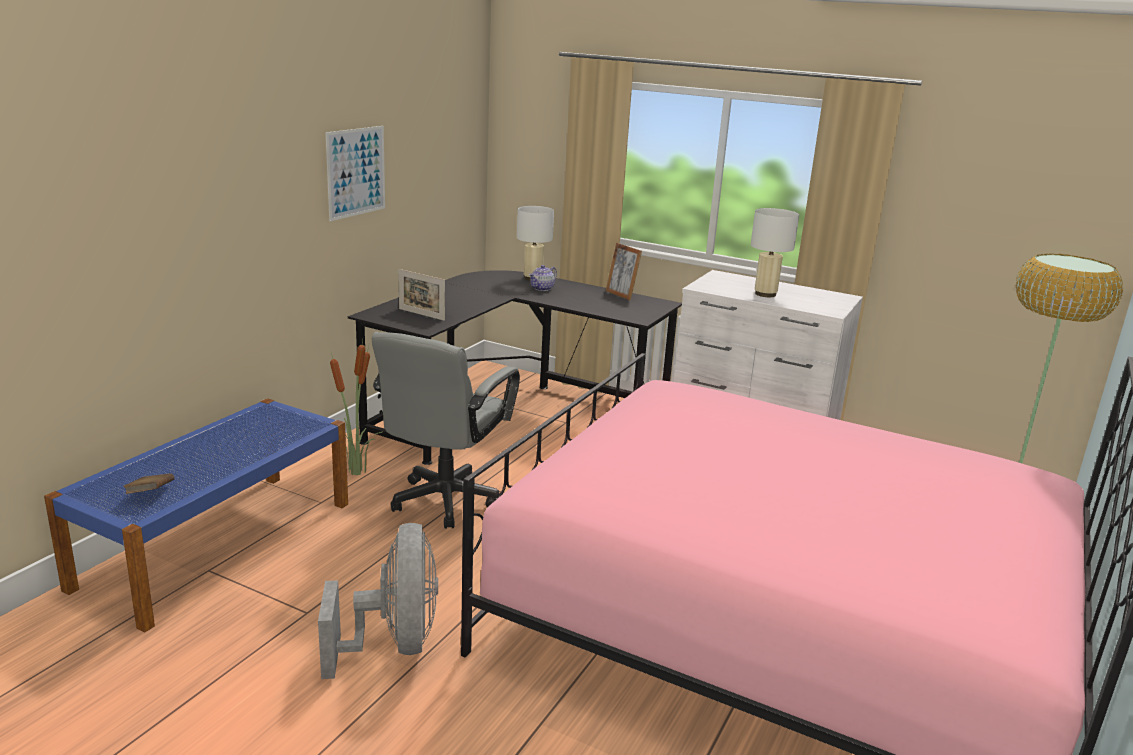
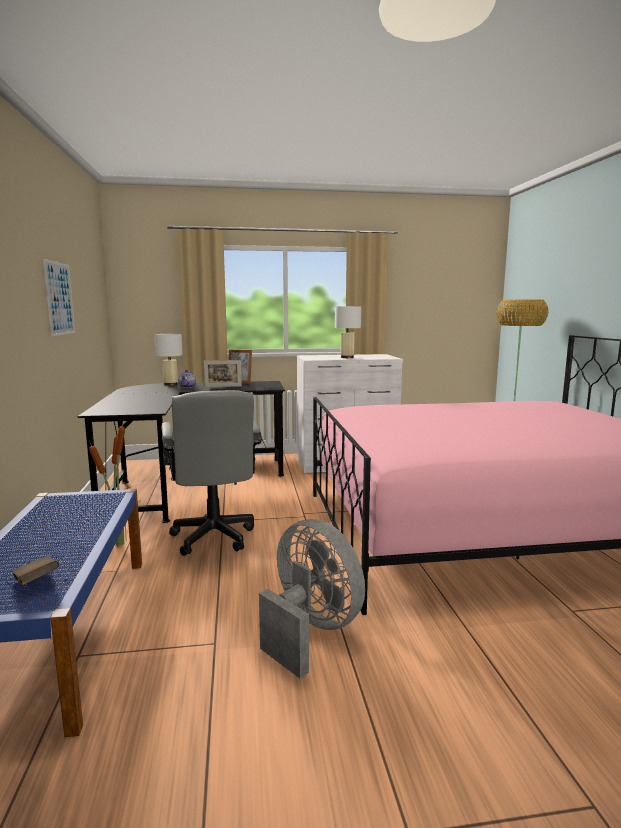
camera: 35 degrees left, 10 degrees down
picture frame [399,269,445,321] -> picture frame moved to [203,360,242,387]

